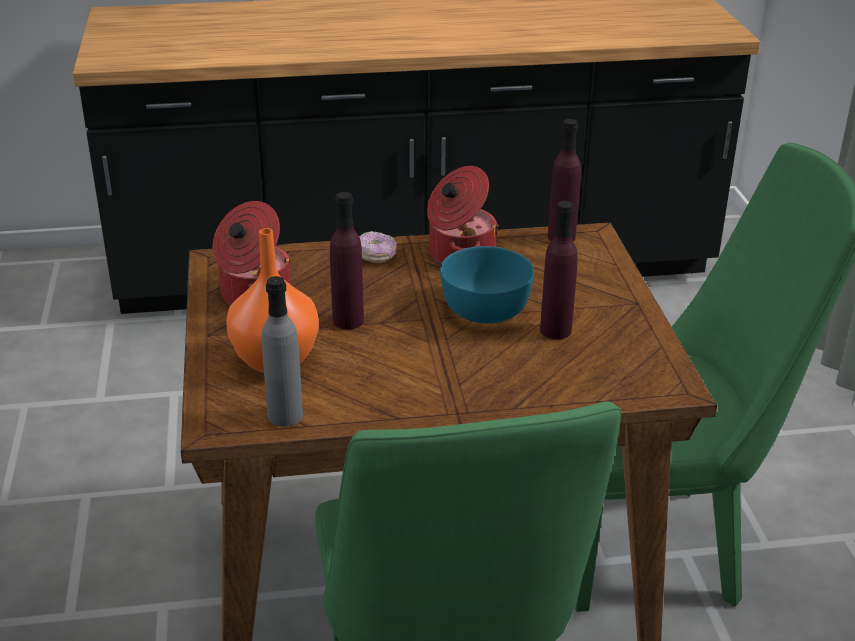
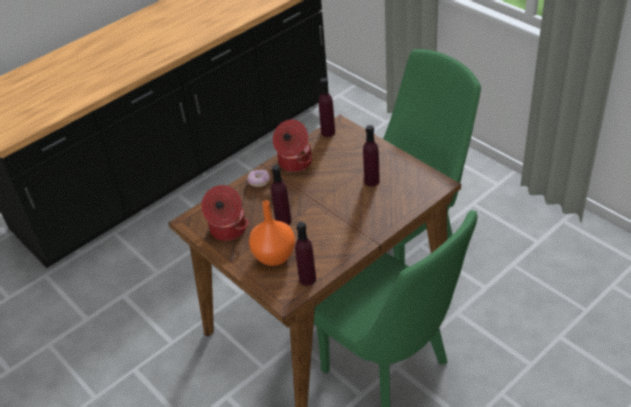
camera: 30 degrees left, 10 degrees up
grey bottle [262,276,303,426] -> purple bottle [295,222,316,286]
turquoise bowl [440,246,534,323] -> none

